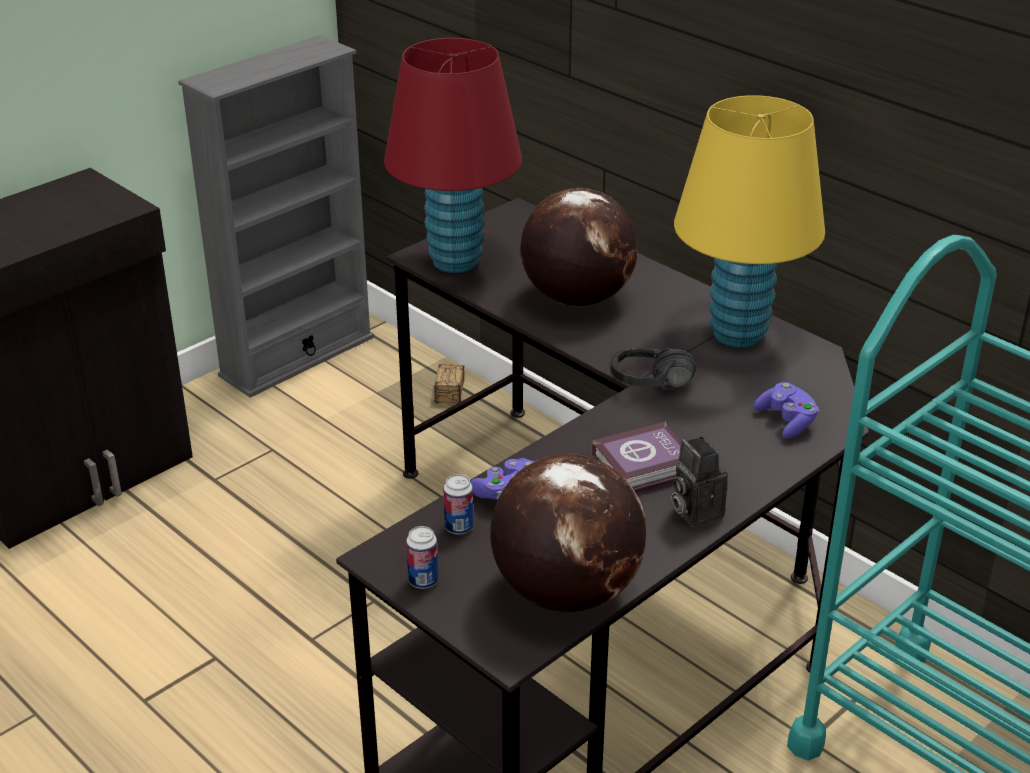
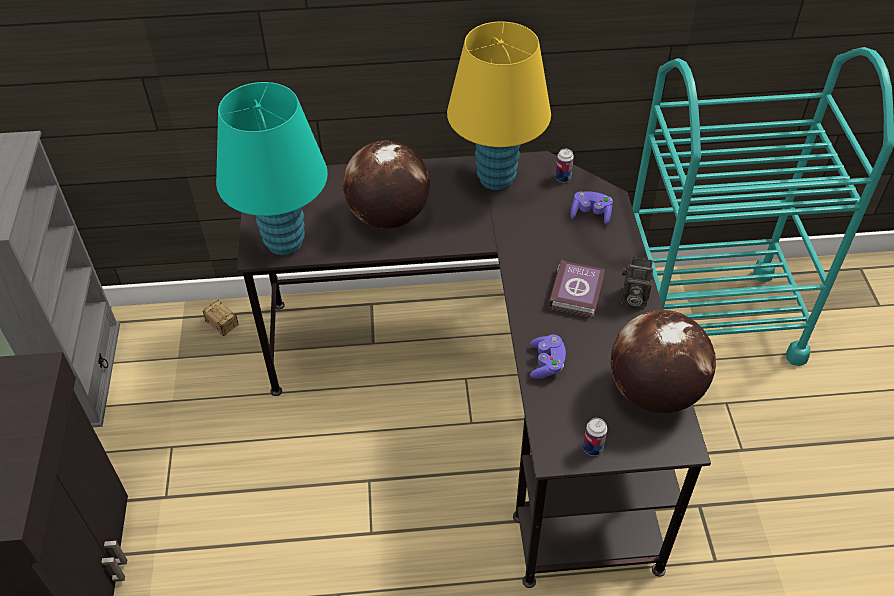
camera: 50 degrees left, 15 degrees up
red table lamp [384,38,522,273] -> turquoise table lamp [216,82,328,255]
can [444,474,473,535] -> can moved to [555,149,574,182]
black headphones [610,348,696,391] -> none

